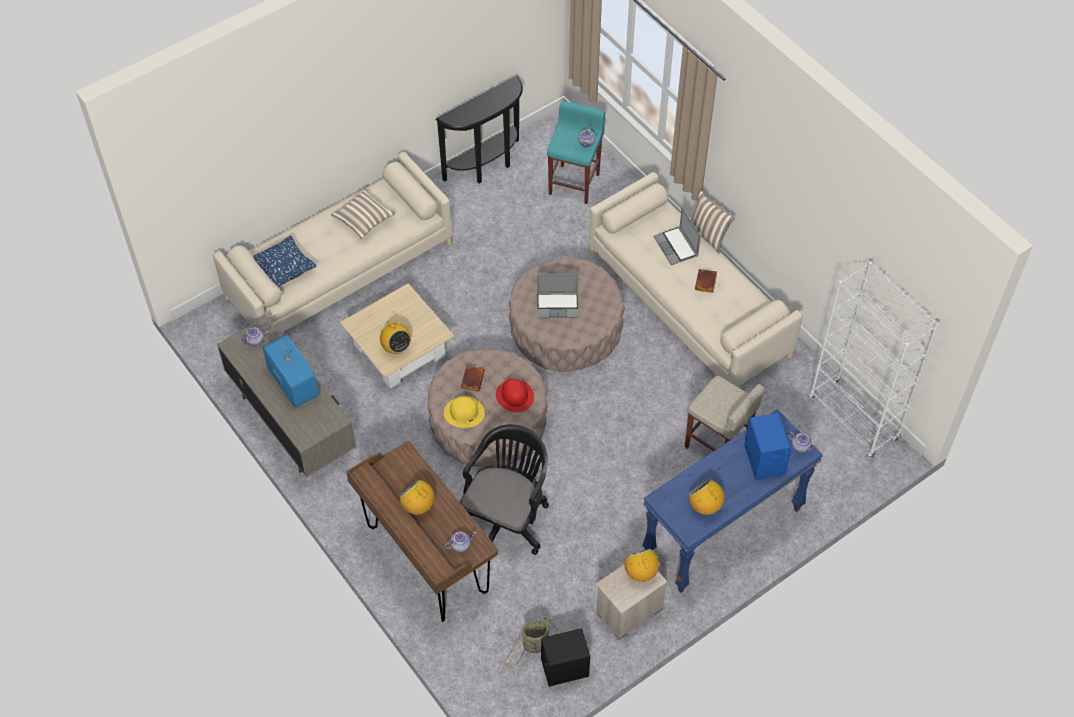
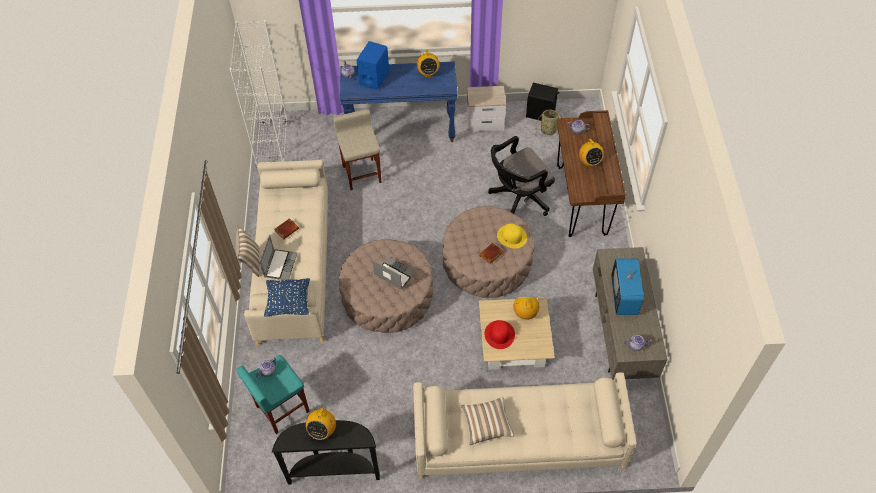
camera: 145 degrees left, 0 degrees up
blue pillow [253,235,317,287] -> blue pillow moved to [264,278,310,317]
red hat [496,378,534,413] -> red hat moved to [485,320,515,349]
radio [624,549,659,582] -> radio moved to [306,403,336,440]

